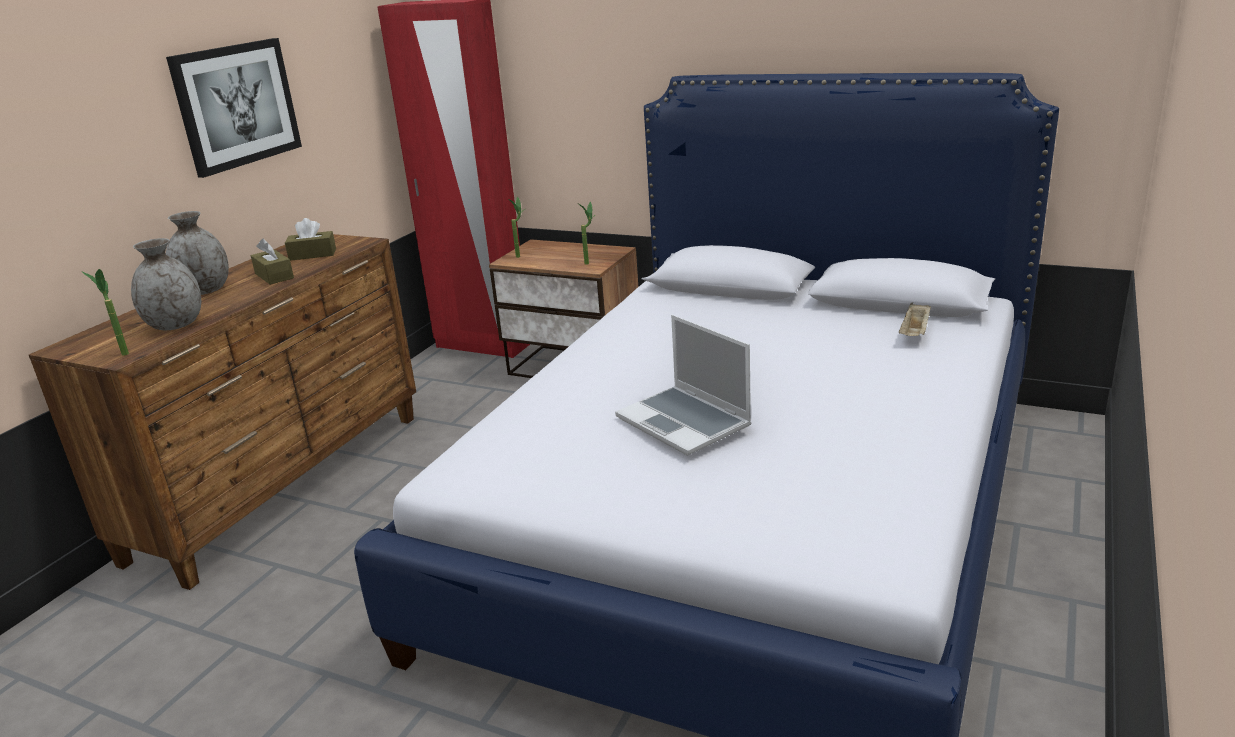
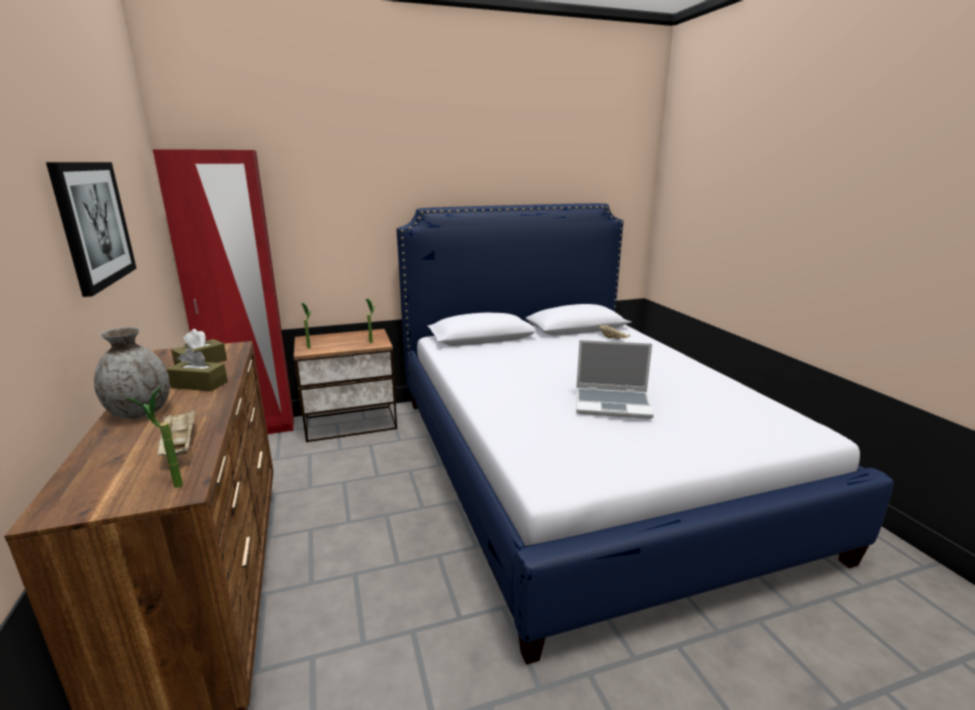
camera: 45 degrees left, 5 degrees down
grey vase [131,238,201,330] -> beige tray [156,410,195,456]

